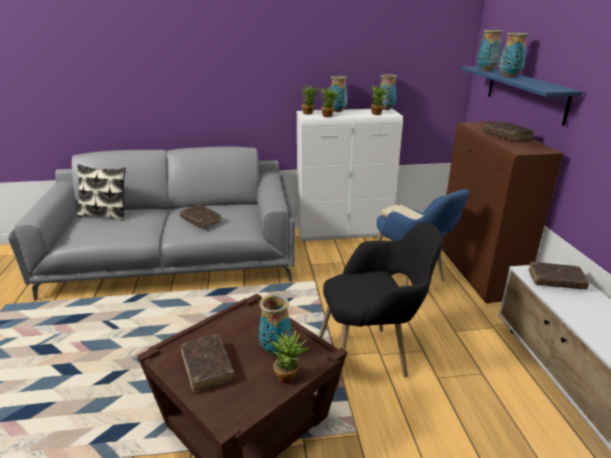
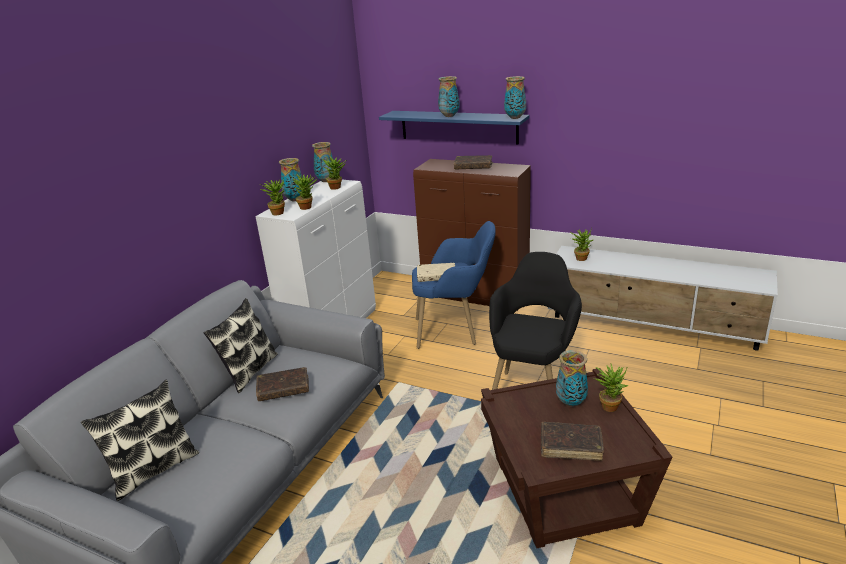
camera: 55 degrees left, 0 degrees up
vase [477,30,503,71] -> vase moved to [504,76,526,119]
brown book [529,262,589,290] -> potted plant [570,228,593,261]
none -> pillow [204,298,277,393]

